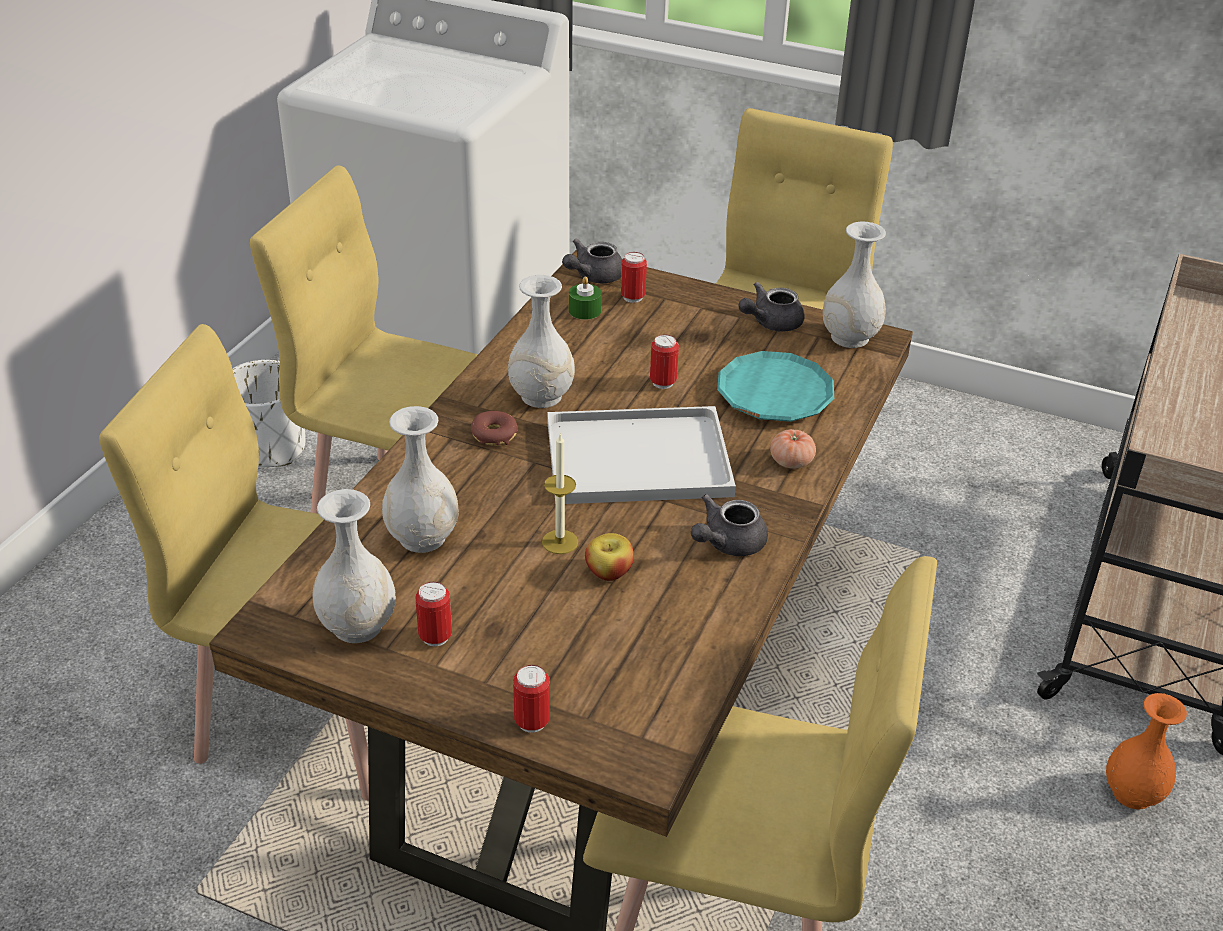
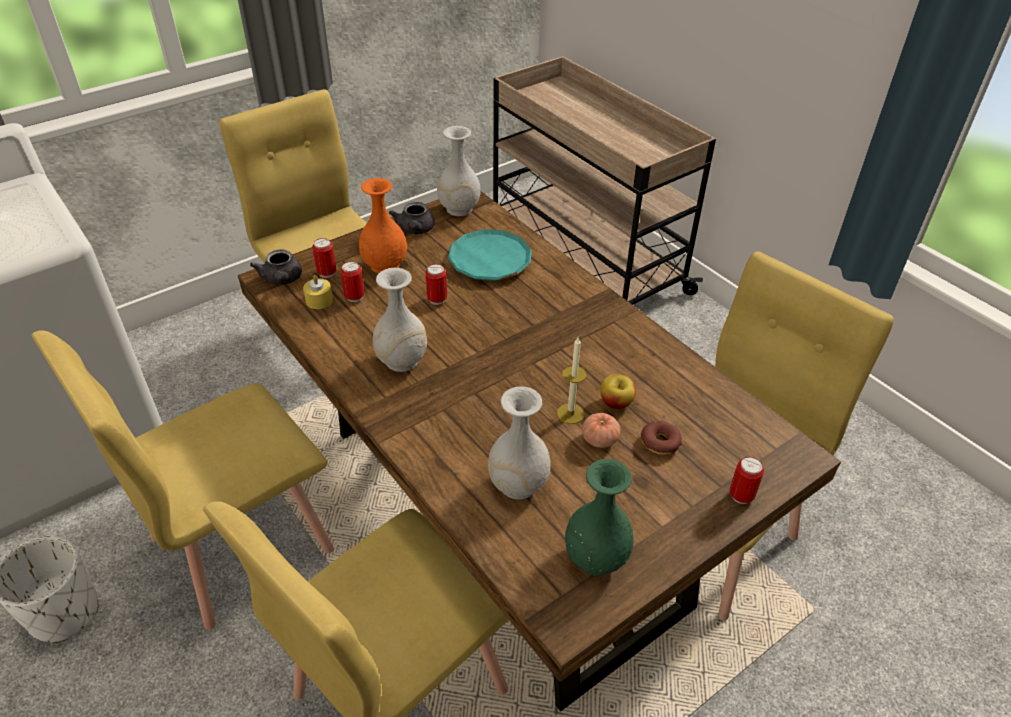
camera: 60 degrees left, 5 degrees up
white vase [313,489,396,643] -> green vase [565,459,634,576]
can [415,582,452,647] -> can moved to [340,261,365,302]
donut [471,411,518,446] -> donut moved to [641,421,682,455]
white tray [547,406,736,504] -> none
green candle [569,276,602,320] -> yellow candle [303,275,333,309]
grey teapot [691,494,768,556] -> none
tomato [770,429,816,469] -> tomato moved to [582,413,621,448]
orange vase [1106,693,1187,809] -> orange vase moved to [359,178,407,274]

